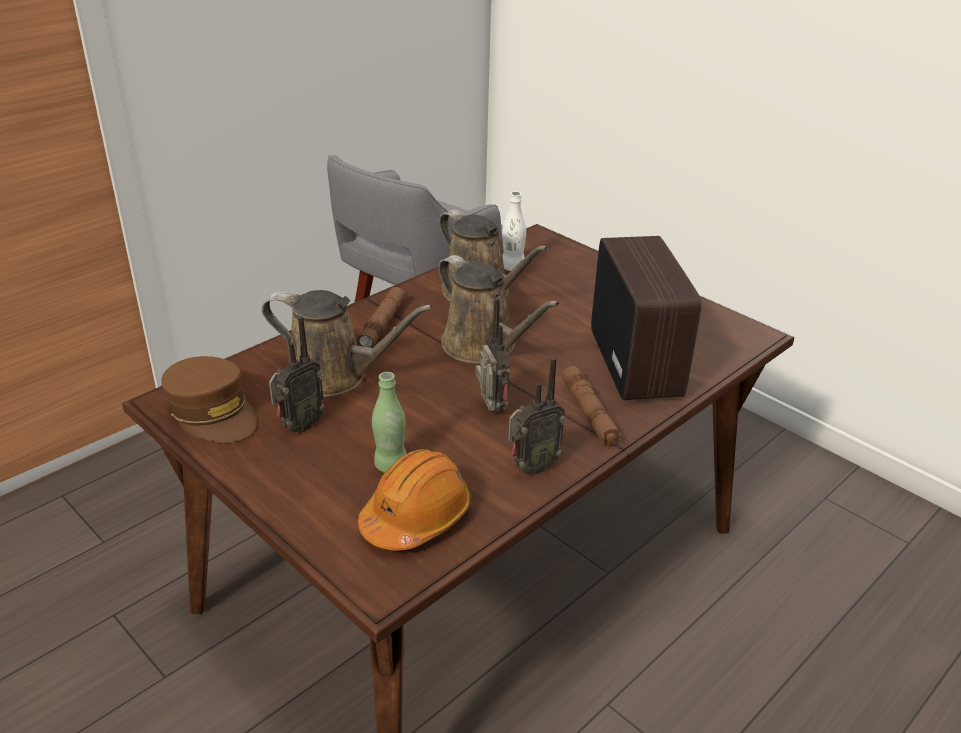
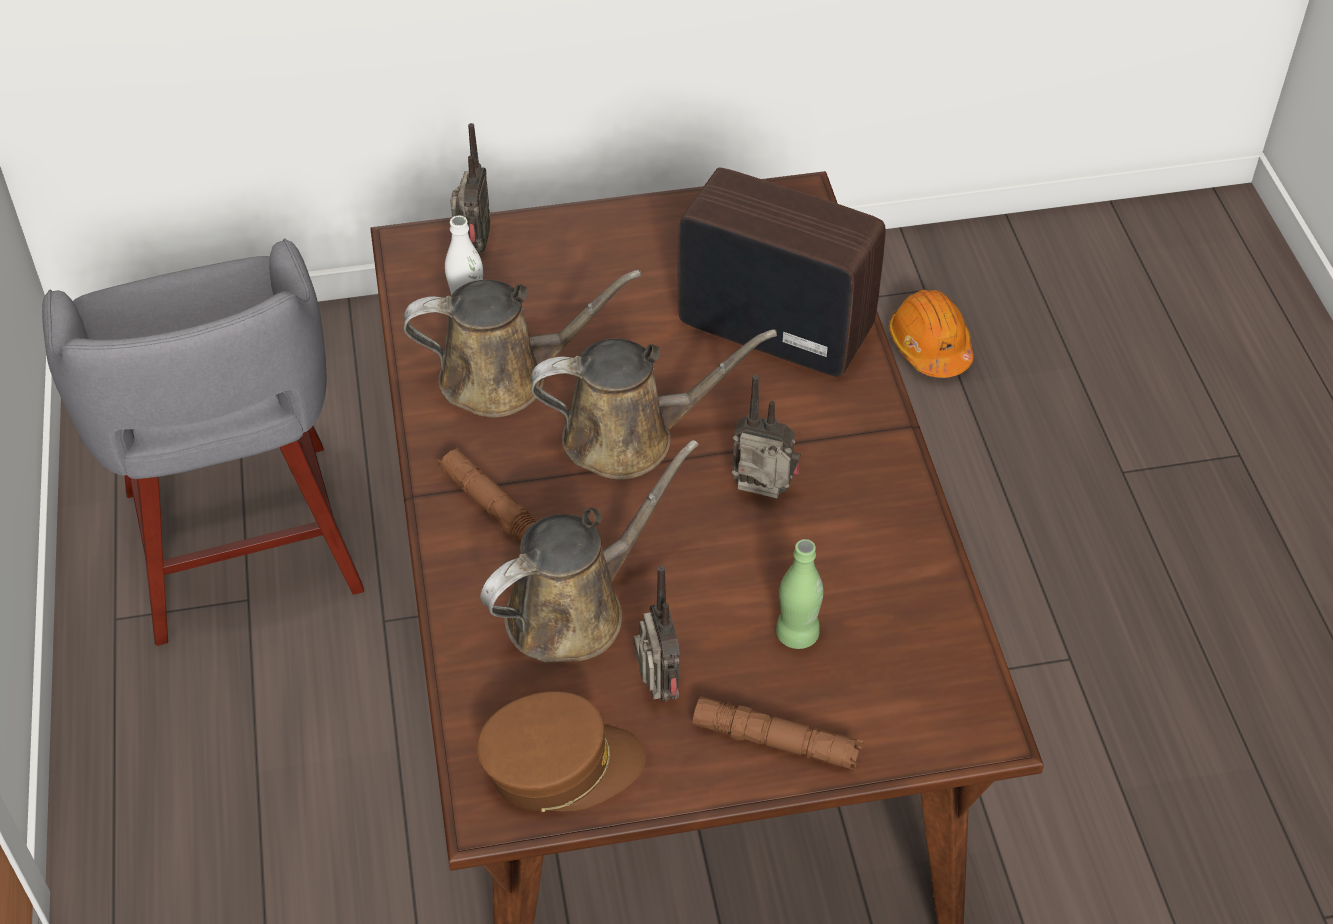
camera: 55 degrees left, 15 degrees up
orange hard hat [358,449,471,551] -> orange hard hat moved to [889,290,974,378]
radio [508,357,565,474] -> radio moved to [450,123,490,252]
brown flashlight [562,366,622,446] -> brown flashlight moved to [693,696,863,770]

